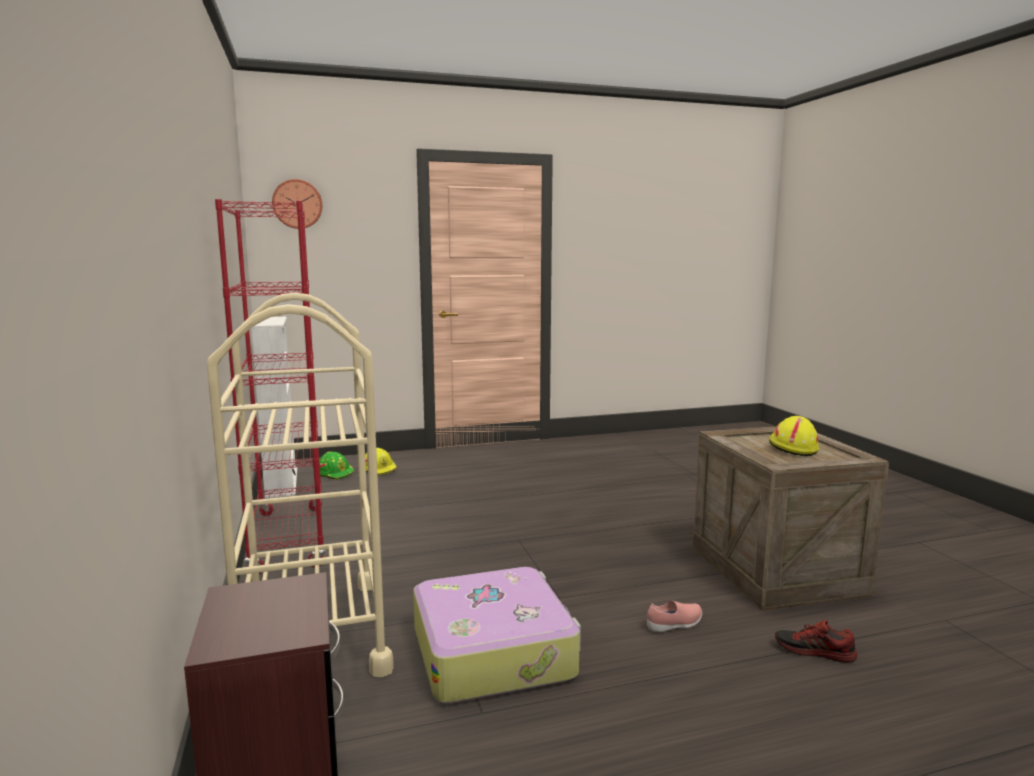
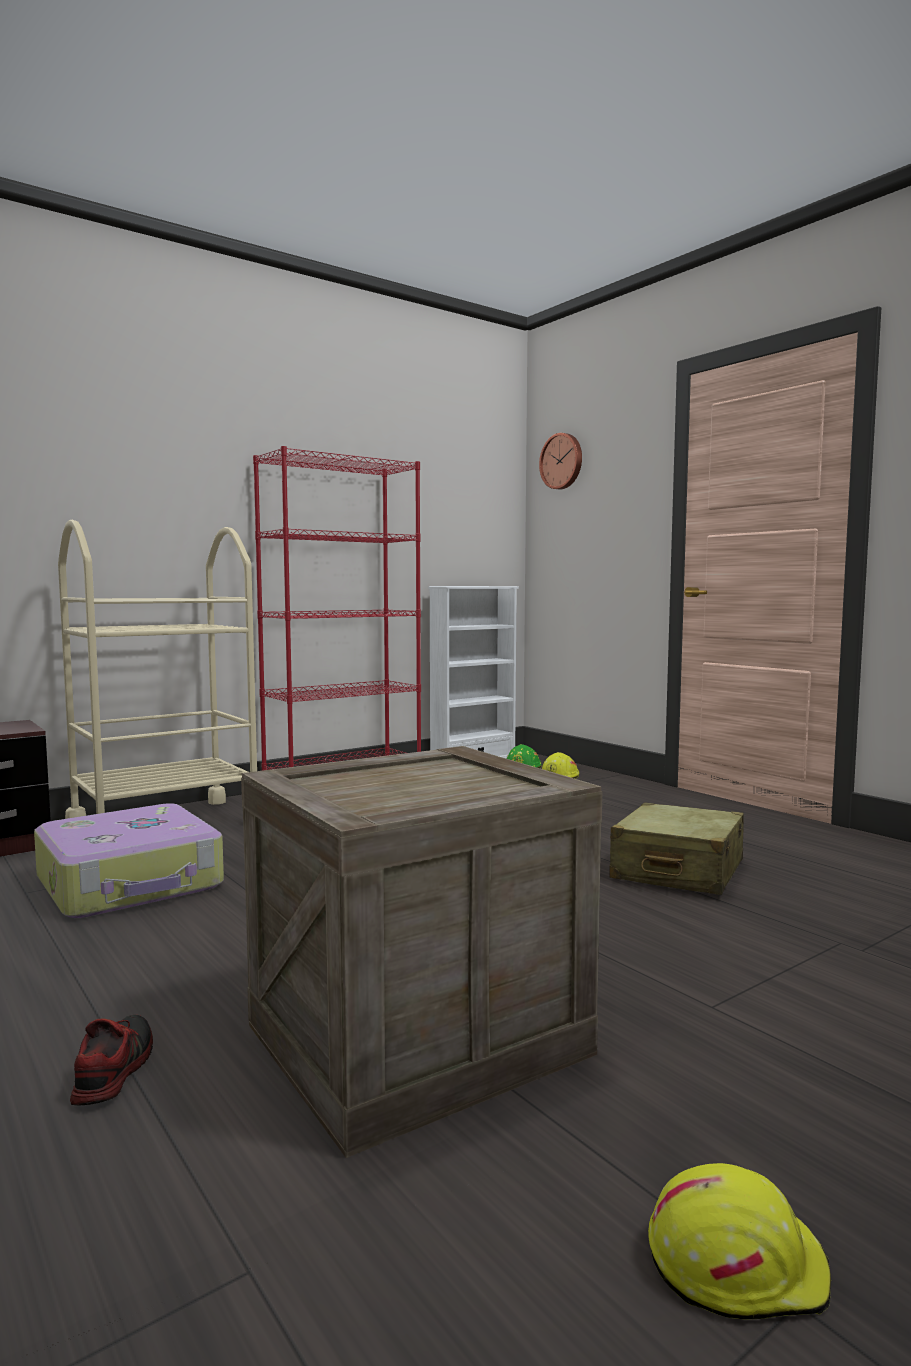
camera: 70 degrees right, 5 degrees down
pink shoe [647,600,702,632] -> none
yellow hard hat [769,416,819,456] -> yellow hard hat moved to [648,1163,831,1319]
none -> beige suitcase [609,802,744,895]

